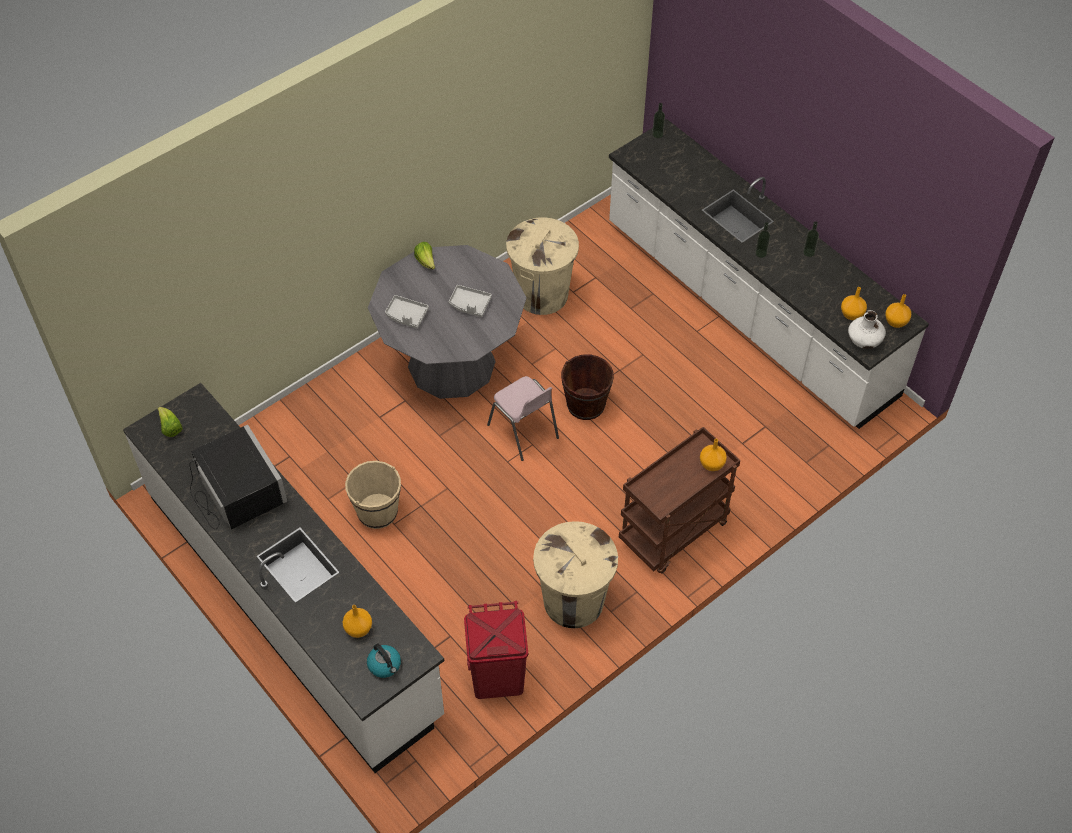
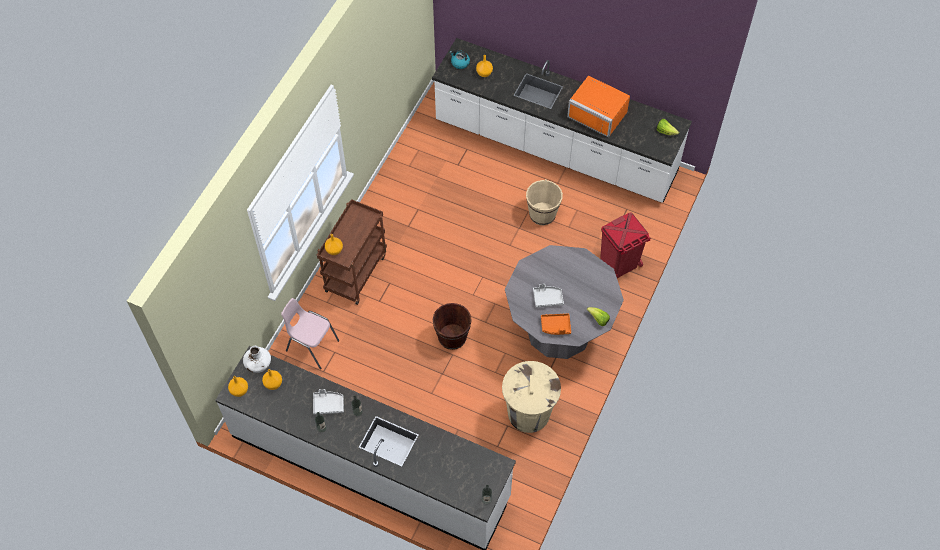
camera: 155 degrees right, 5 degrees up
black microwave [189,425,287,529] -> orange microwave [567,75,630,138]
grey tray [385,295,429,328] -> grey tray moved to [313,389,344,415]
red trash can [464,601,528,699] -> red trash can moved to [601,212,651,278]
pink chair [487,376,559,461] -> pink chair moved to [281,298,339,369]
beige trash can [533,521,618,628] -> none
none -> orange tray [541,313,571,335]

